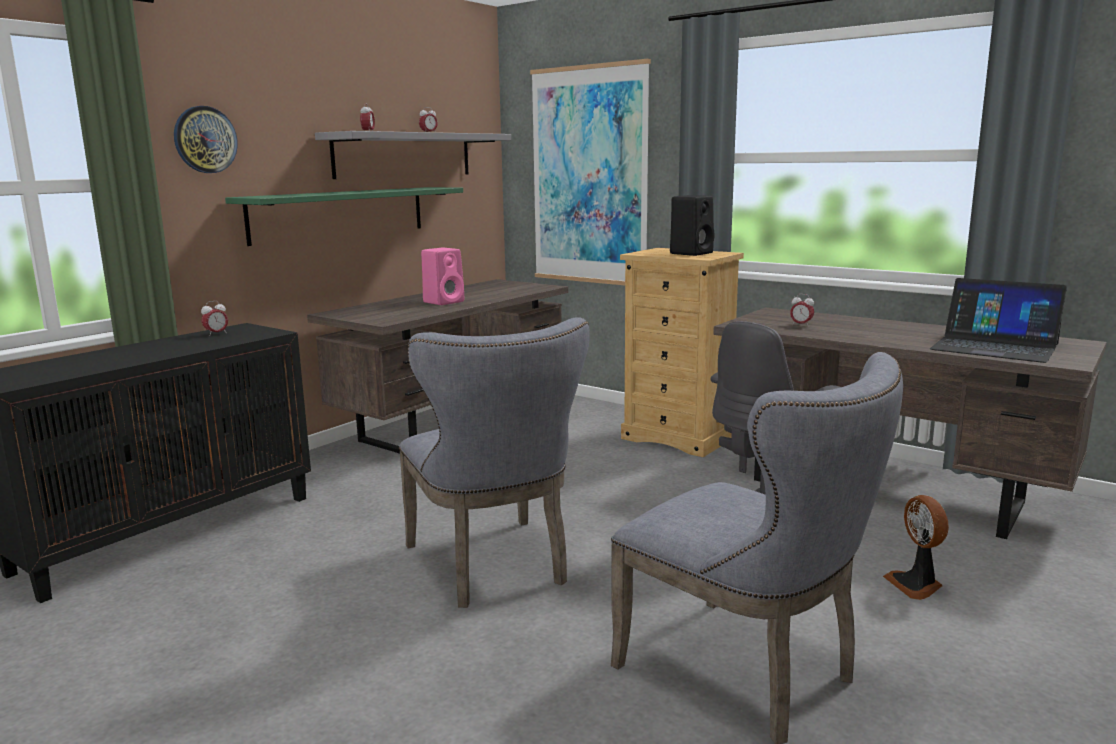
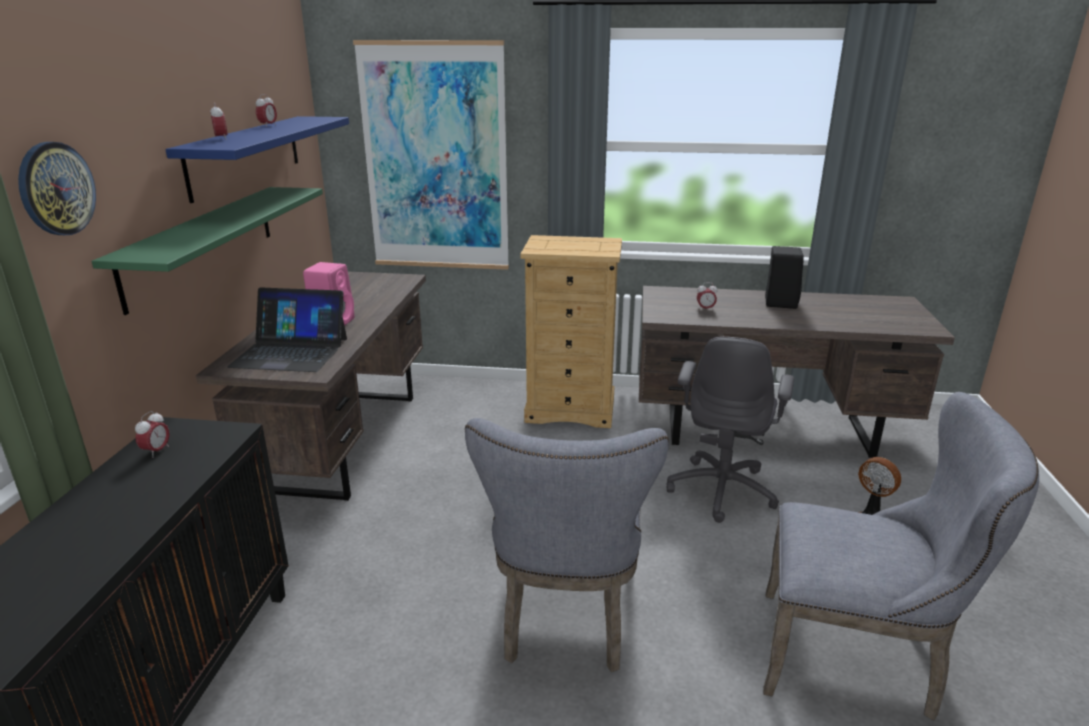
camera: 30 degrees left, 10 degrees up
grey shelf [315,131,511,179] -> blue shelf [165,116,349,203]
grey chair [399,317,590,608] -> grey chair turned 60 degrees clockwise [465,418,669,672]
black speaker [670,195,714,256] -> black speaker moved to [765,246,804,309]
laptop [930,278,1067,363] -> laptop moved to [227,287,347,372]

